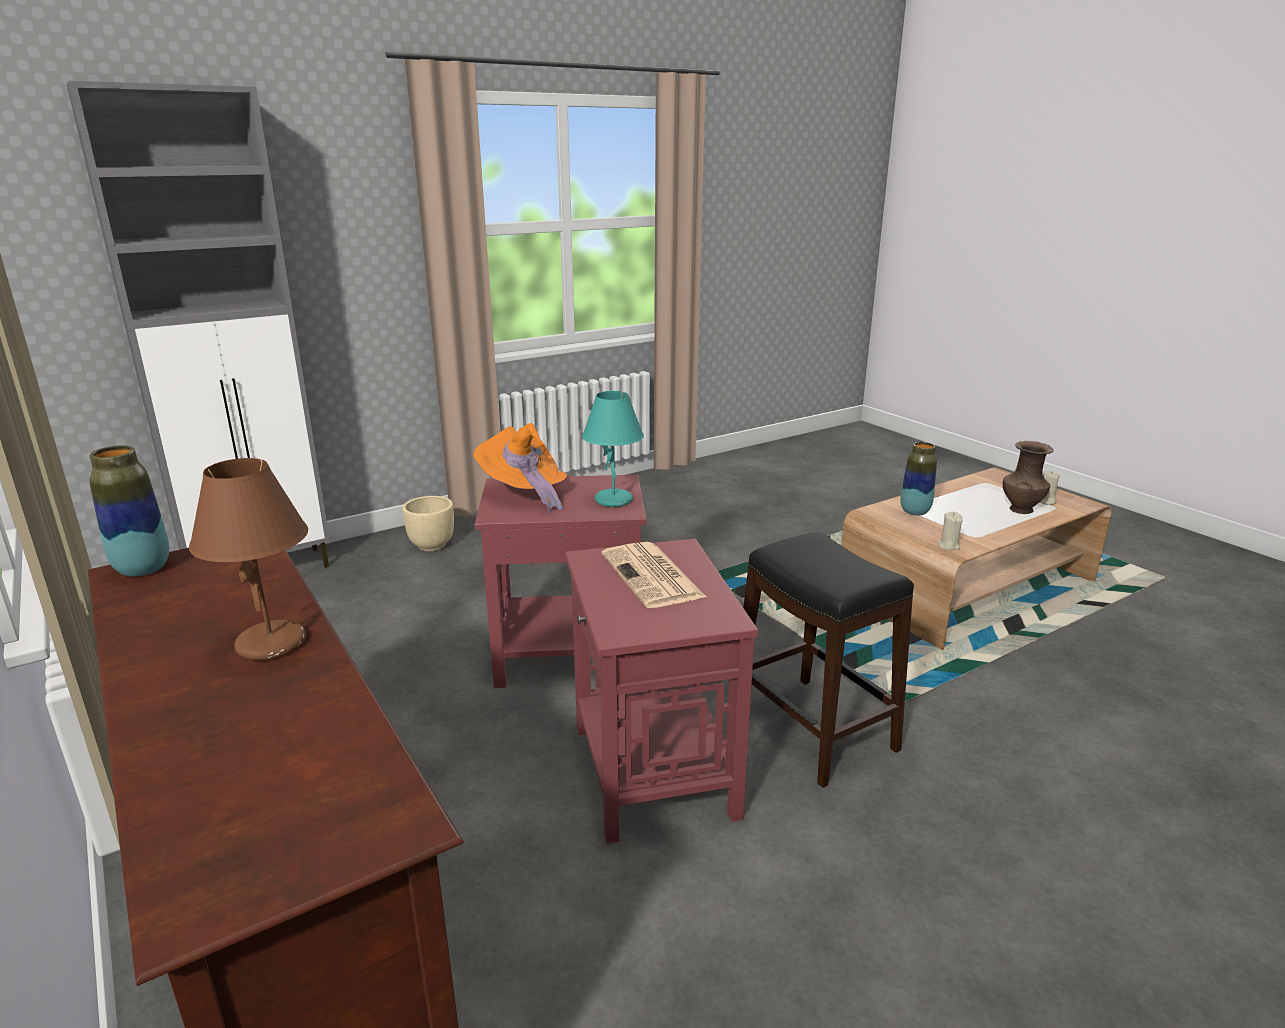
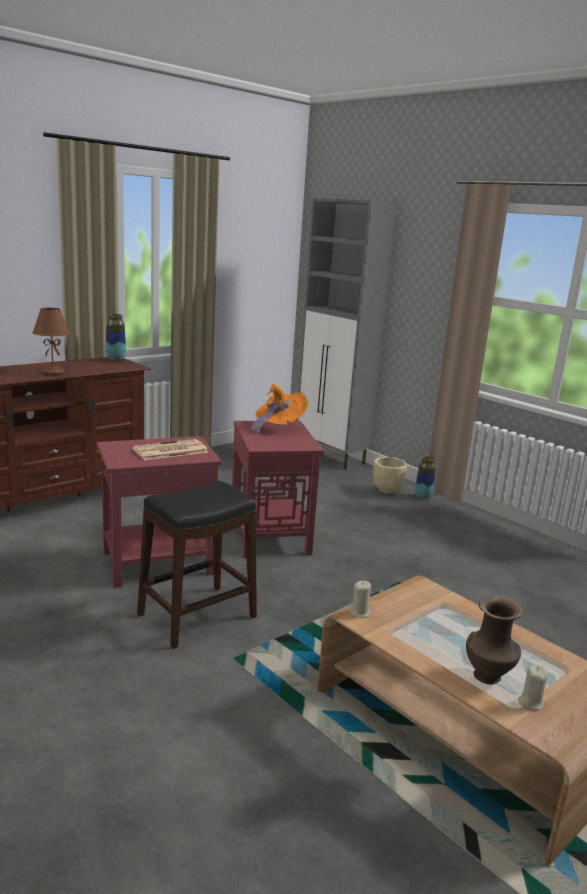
camera: 80 degrees right, 5 degrees down
turquoise table lamp [582,391,644,507] -> none
vase [900,442,937,516] -> vase moved to [415,456,436,499]

